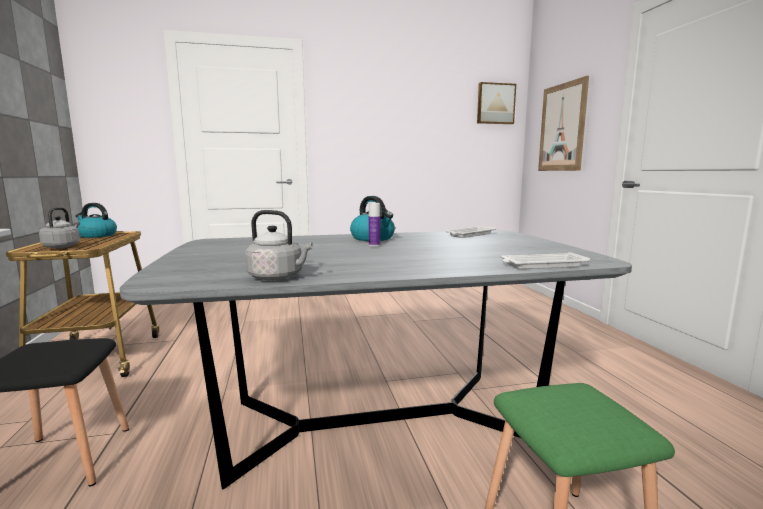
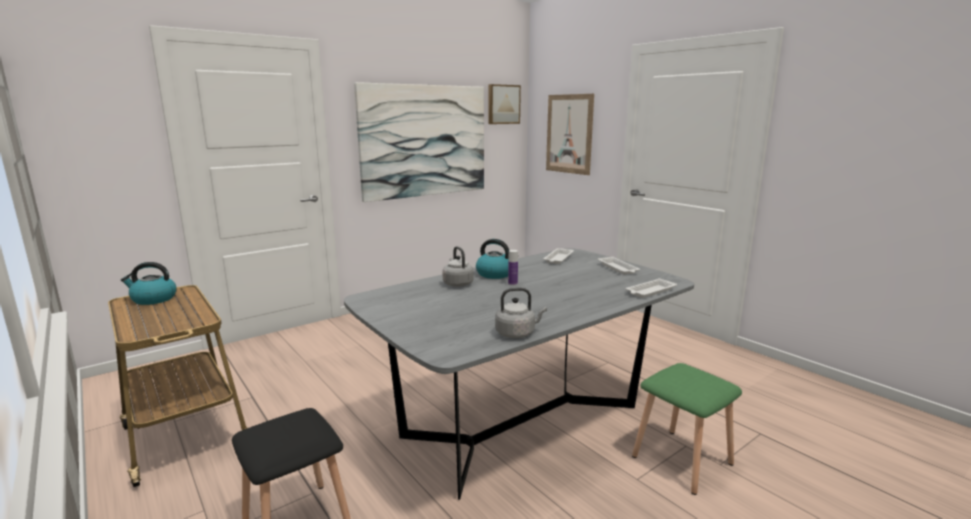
camera: 25 degrees left, 5 degrees up
grey kettle [39,207,80,248] -> grey kettle moved to [442,246,473,287]
none -> picture [354,82,484,202]
none -> white tray [598,257,640,275]

